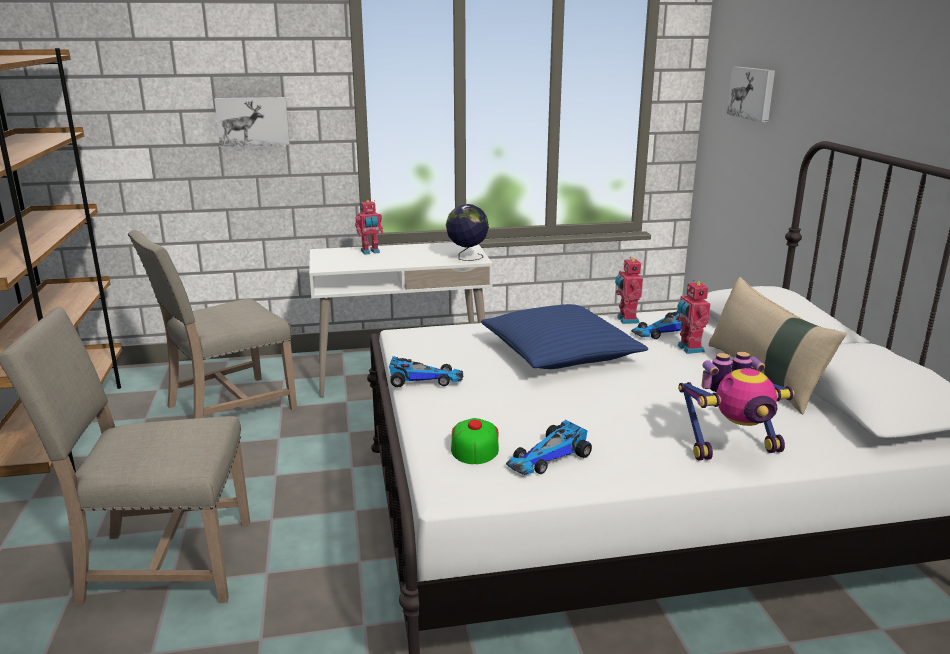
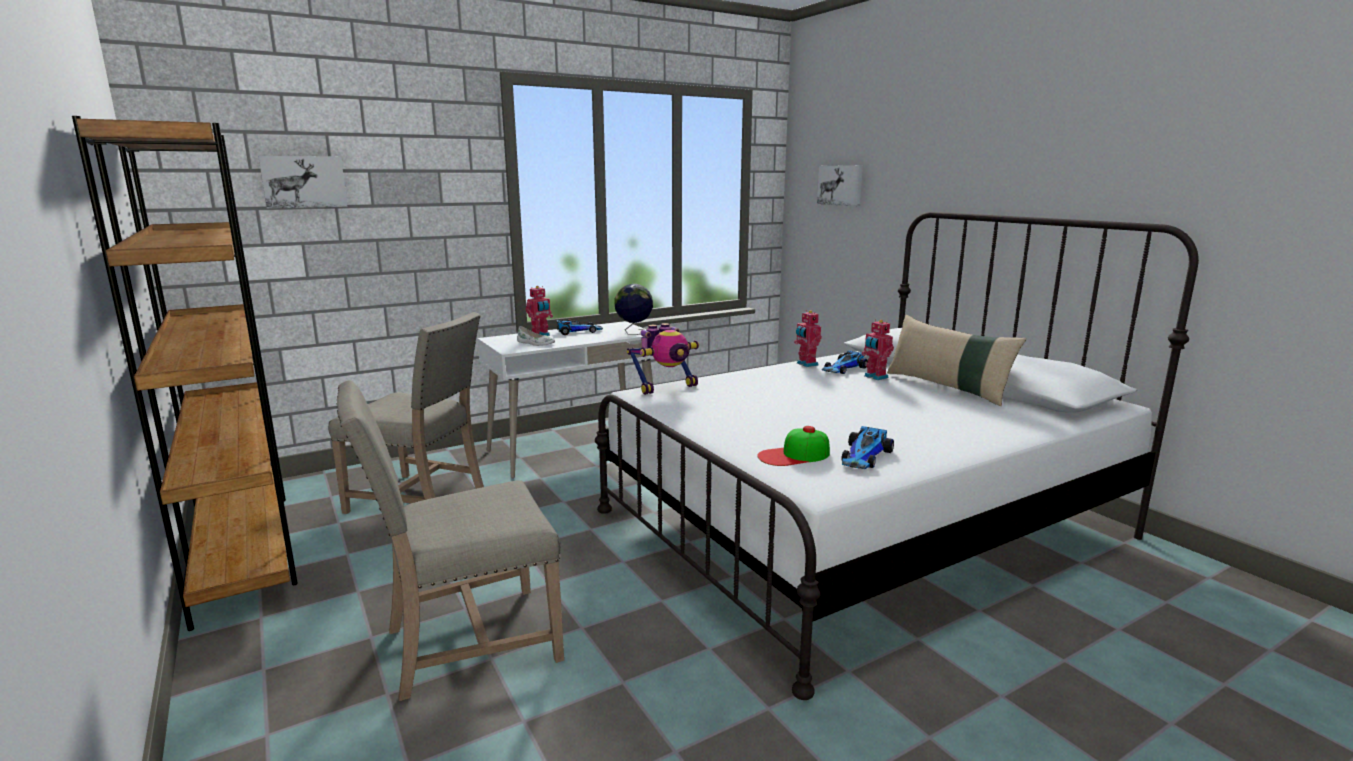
camera: 20 degrees left, 5 degrees down
beige chair [128,229,297,419] -> beige chair turned 105 degrees counterclockwise [328,312,484,514]
picture [214,97,290,147] -> picture moved to [258,155,348,208]
toy car [389,356,463,387] -> toy car moved to [556,319,603,335]
cap [451,418,499,464] -> cap turned 90 degrees counterclockwise [757,426,830,466]
blue pillow [481,304,648,369] -> none
toy robot [678,352,794,460] -> toy robot moved to [627,323,699,395]
none -> white shoe [517,326,555,346]

